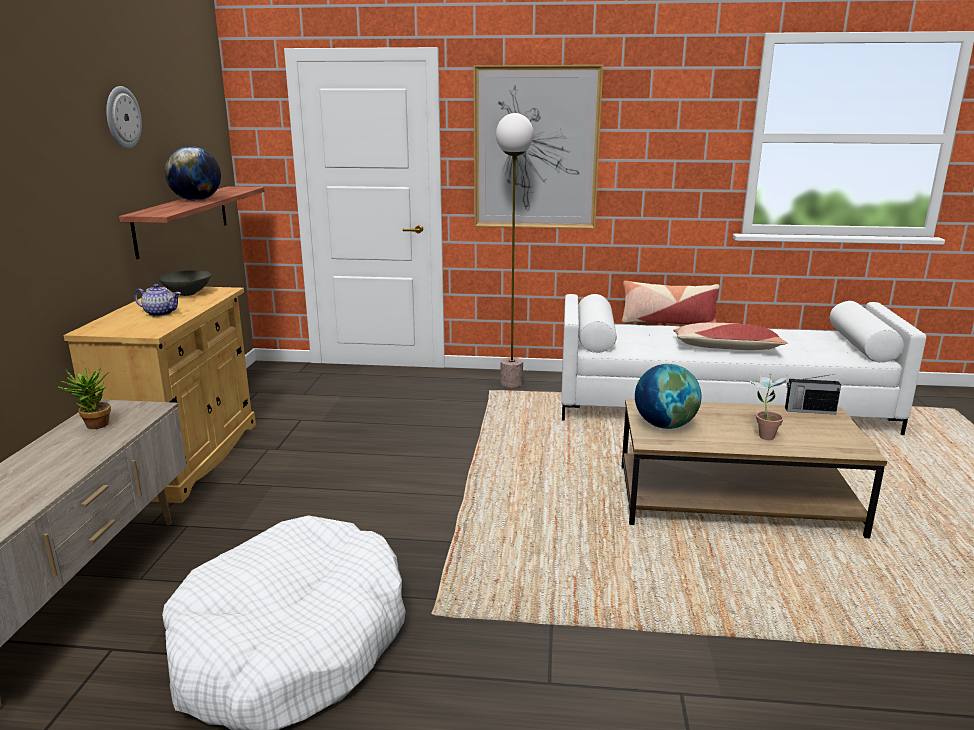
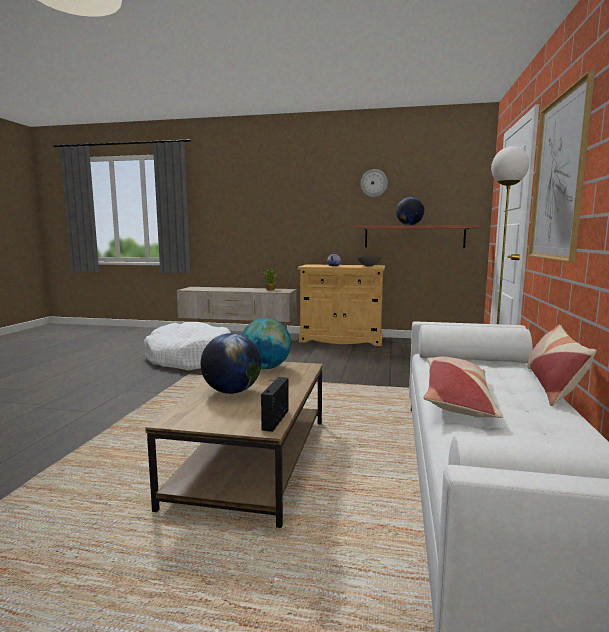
camera: 95 degrees right, 10 degrees down
potted plant [746,373,788,440] -> globe [200,333,261,394]

